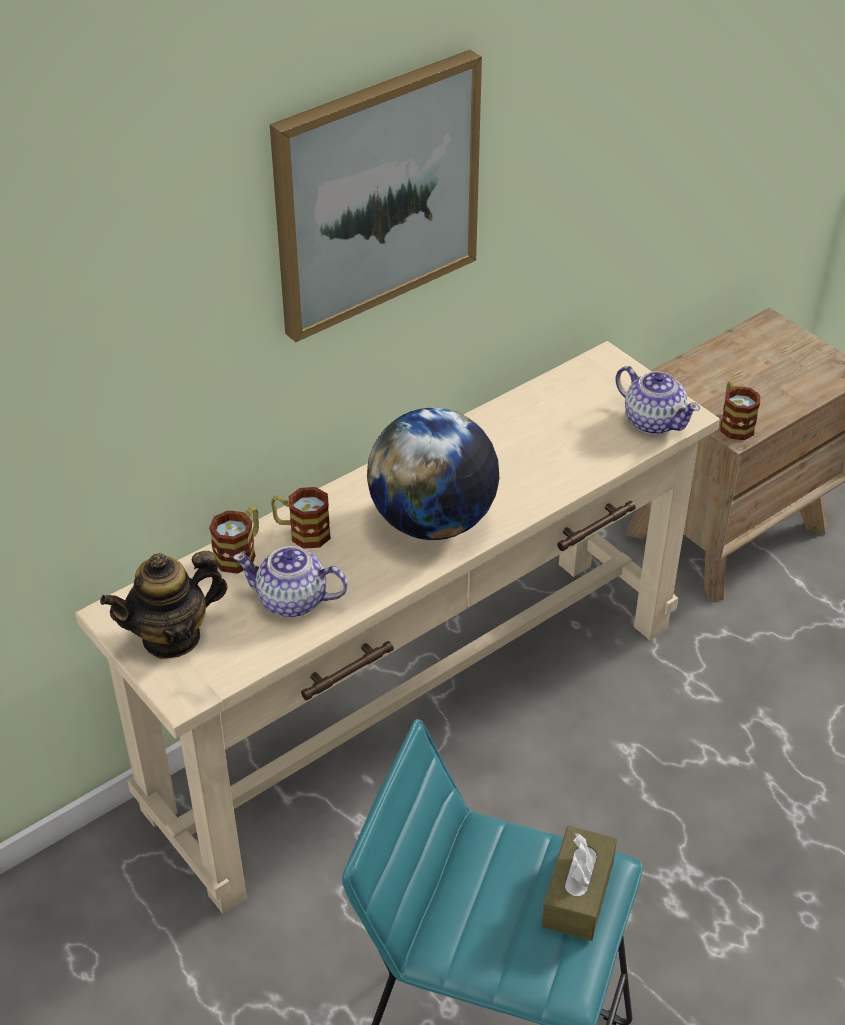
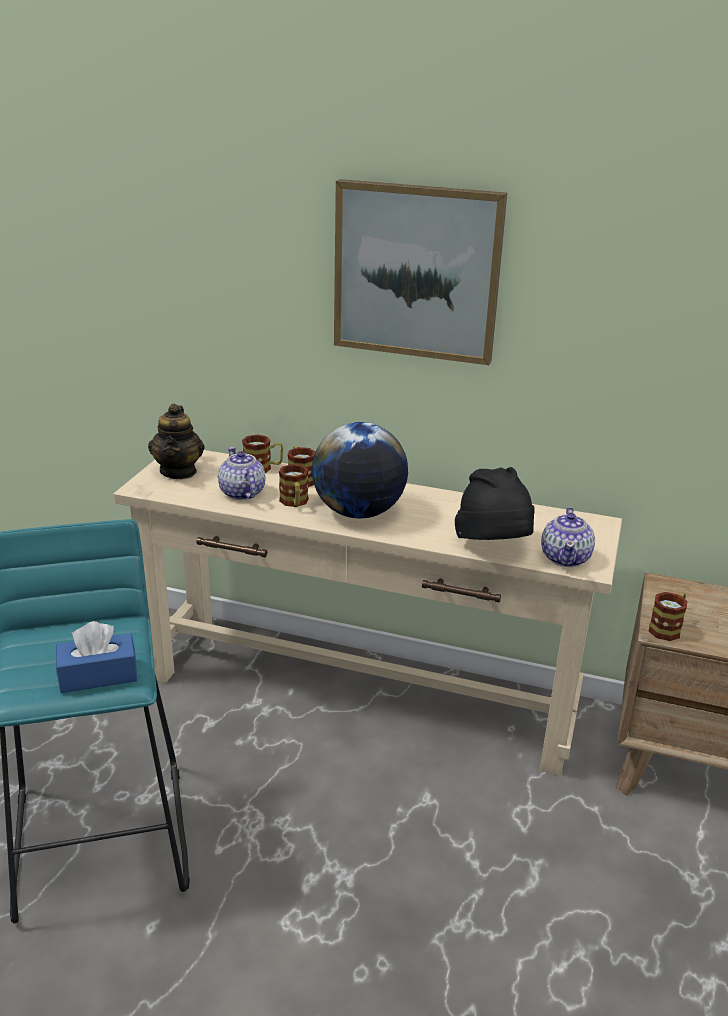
camera: 55 degrees right, 15 degrees down
teapot [100,551,228,659] -> teapot turned 120 degrees counterclockwise [148,404,204,479]
brown tissue box [542,826,617,941] -> blue tissue box [56,621,137,693]
none -> mug [279,464,309,507]
none -> black hat [455,467,535,540]

